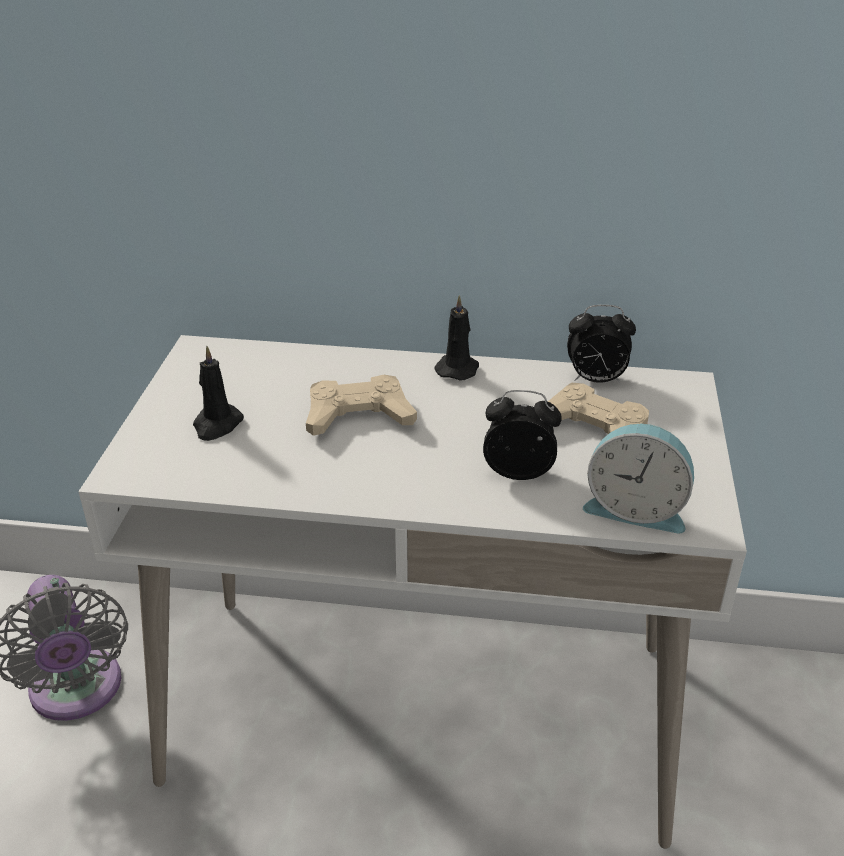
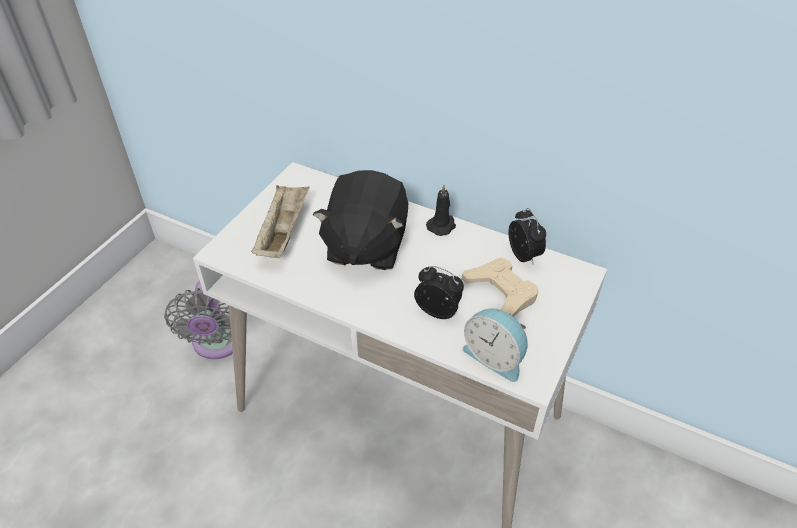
camera: 20 degrees right, 10 degrees up
black candle [193,346,244,441] -> beige tray [251,185,310,258]
beige game controller [306,375,417,436] -> black plush toy [313,170,408,270]
alarm clock [567,305,636,383] -> alarm clock turned 135 degrees counterclockwise [509,208,546,264]

